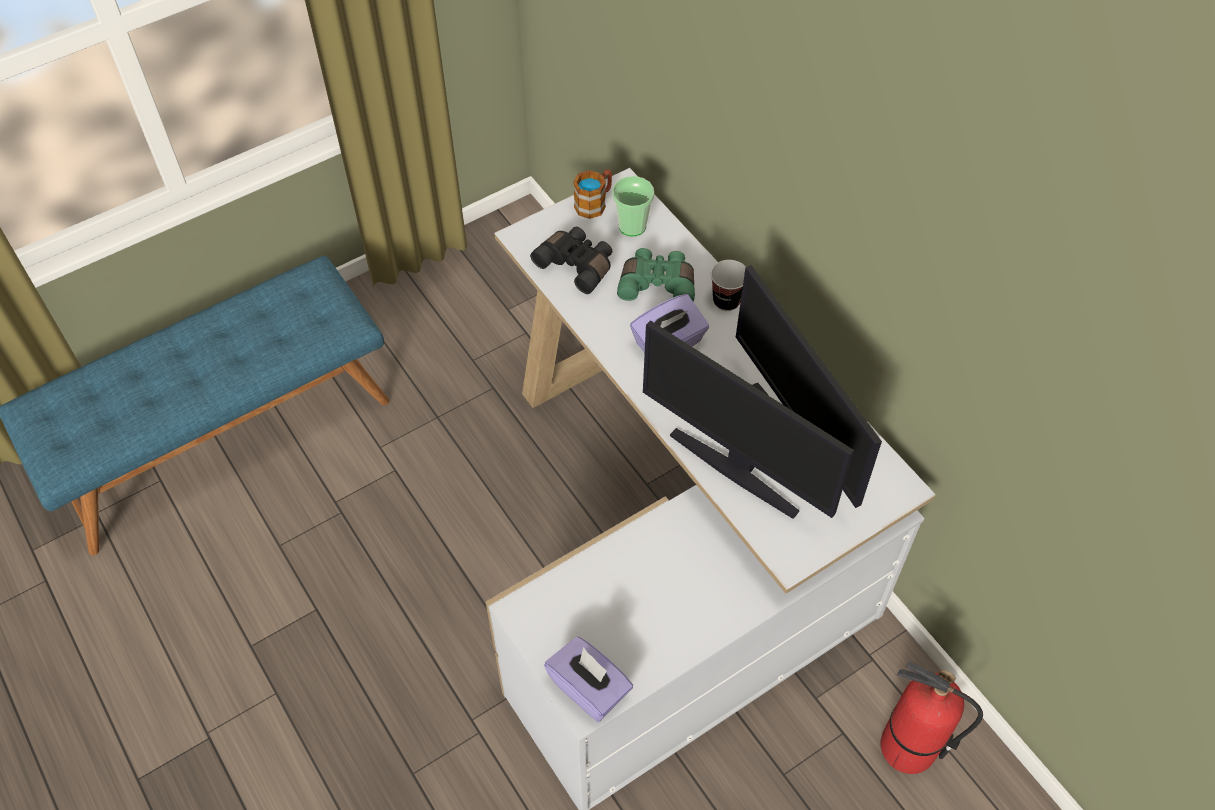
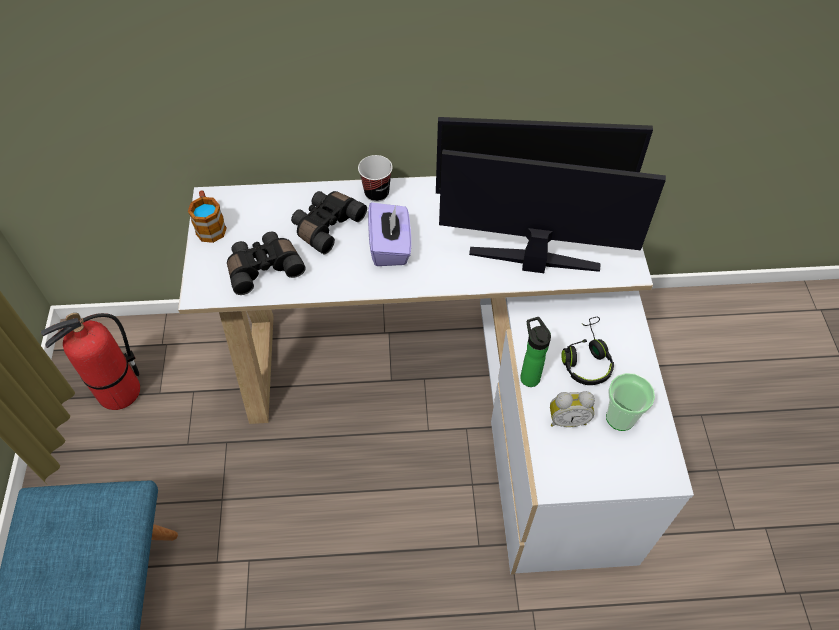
camera: 60 degrees left, 0 degrees up
purple tissue box [544,637,633,722] -> none
cup [612,176,654,237] -> cup moved to [606,373,655,431]
green binoculars [617,248,695,302] -> black binoculars [291,191,367,254]
monitor [643,320,854,519] -> monitor turned 150 degrees counterclockwise [439,150,666,273]
fire extinguisher [881,661,983,774] -> fire extinguisher moved to [41,313,140,410]
none -> bottle [520,317,551,387]
none -> alarm clock [550,391,595,427]
none -> black headphones [561,317,614,385]

